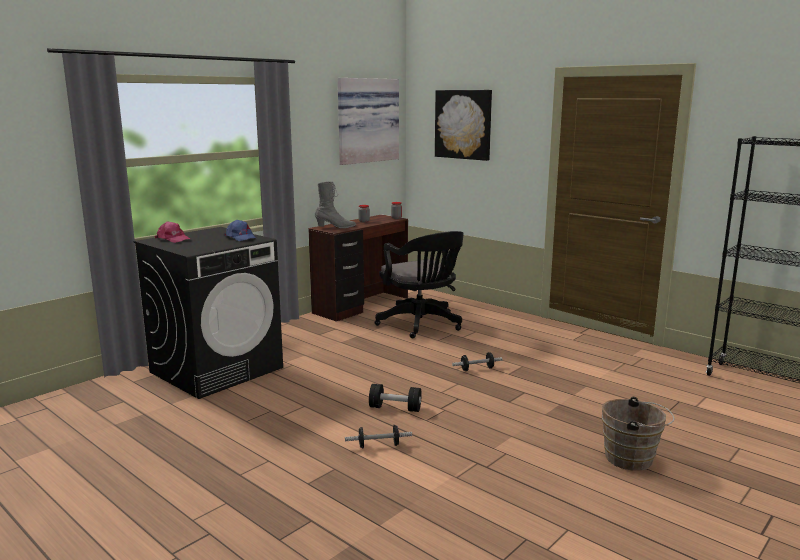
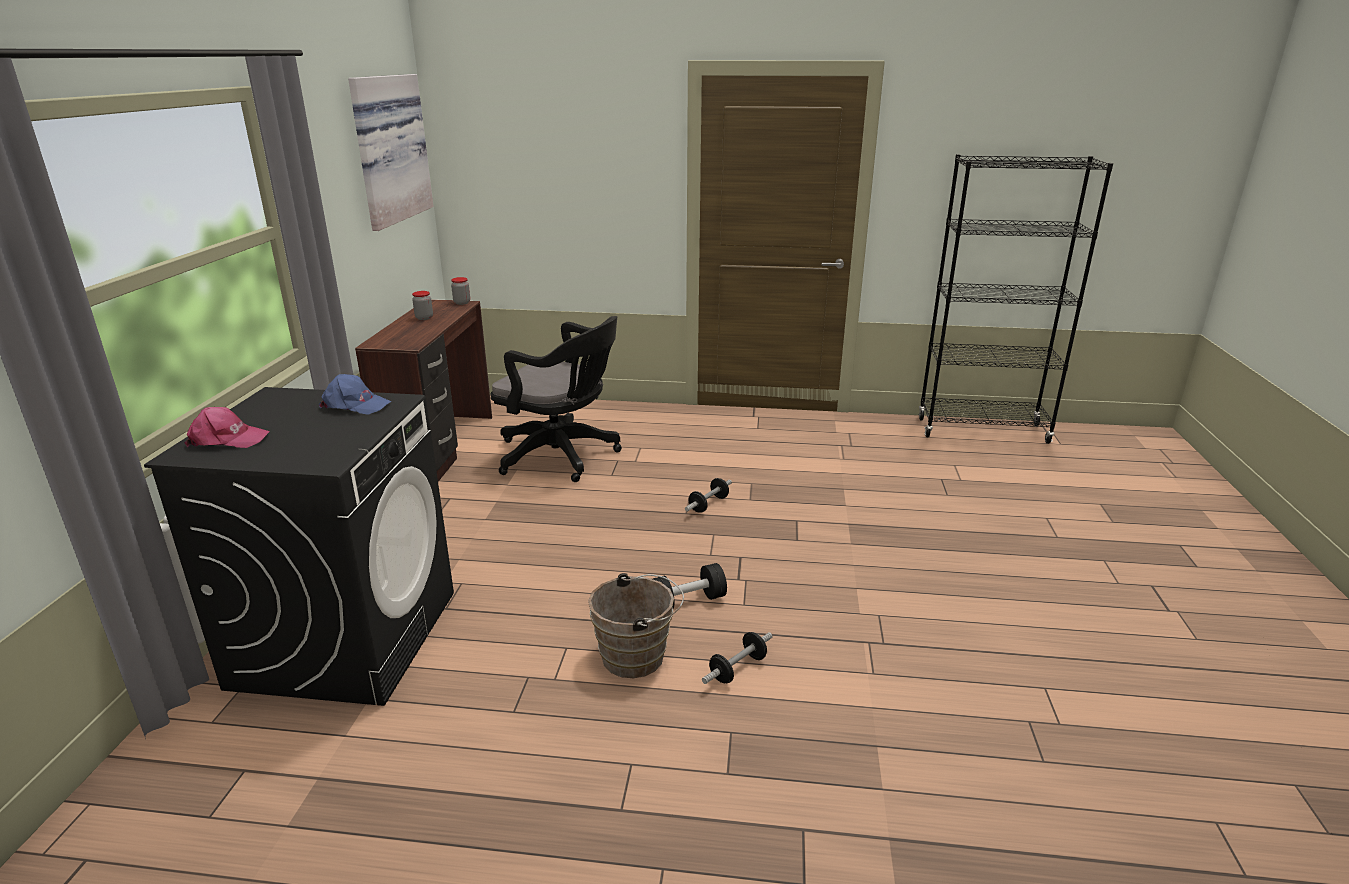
camera: 35 degrees left, 10 degrees up
grey boot [315,182,356,228] -> none
picture [435,90,492,161] -> none
brown bucket [602,397,675,471] -> brown bucket moved to [588,573,684,678]

